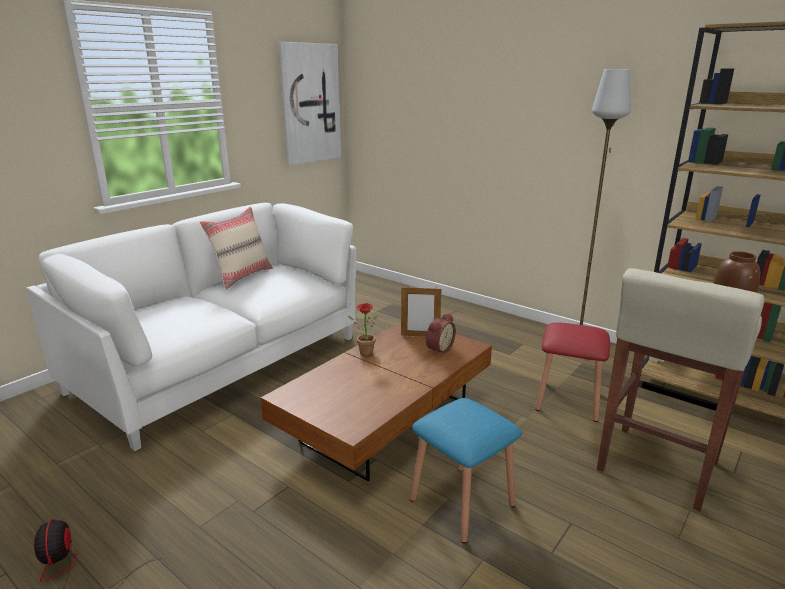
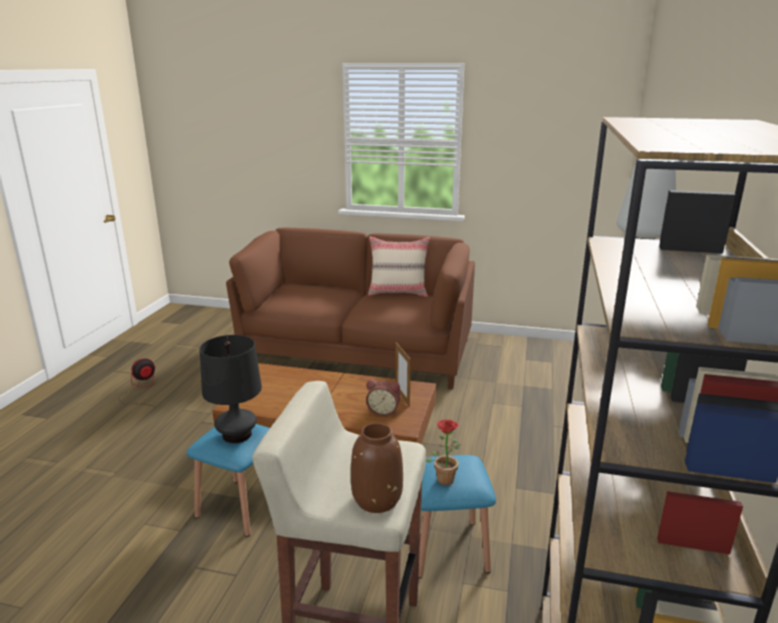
camera: 65 degrees right, 0 degrees up
white sofa [26,203,356,451] -> brown sofa [226,228,475,390]
picture [278,42,341,166] -> none
potted plant [348,303,378,356] -> potted plant moved to [426,419,461,485]
red stool [535,322,610,422] -> blue stool [409,455,496,579]
none -> black table lamp [199,335,262,443]

